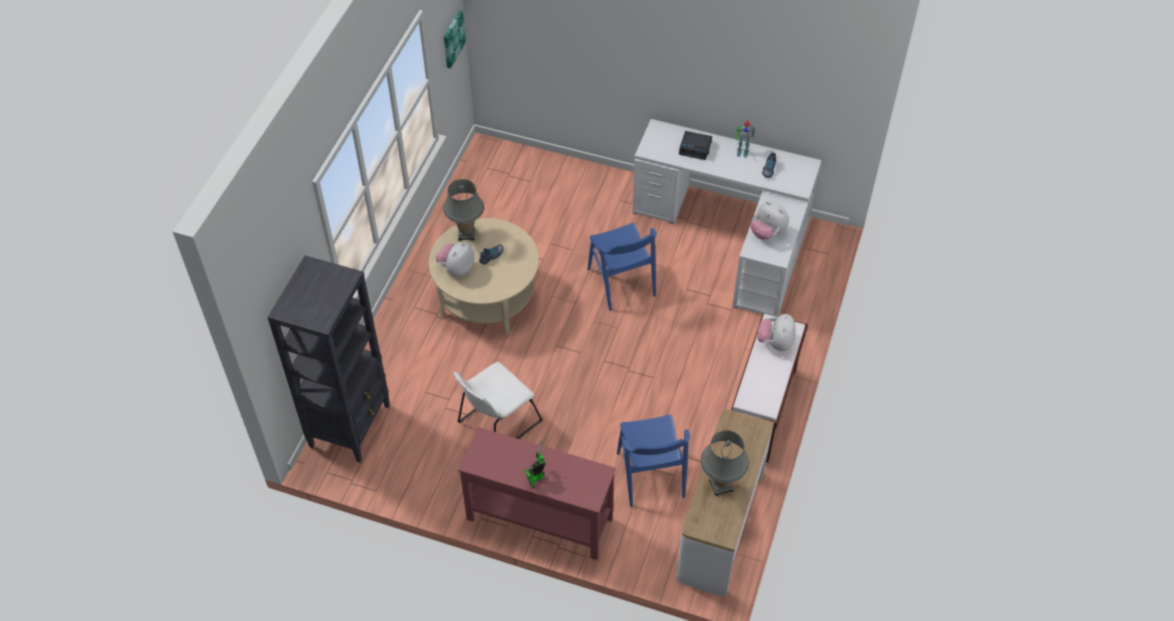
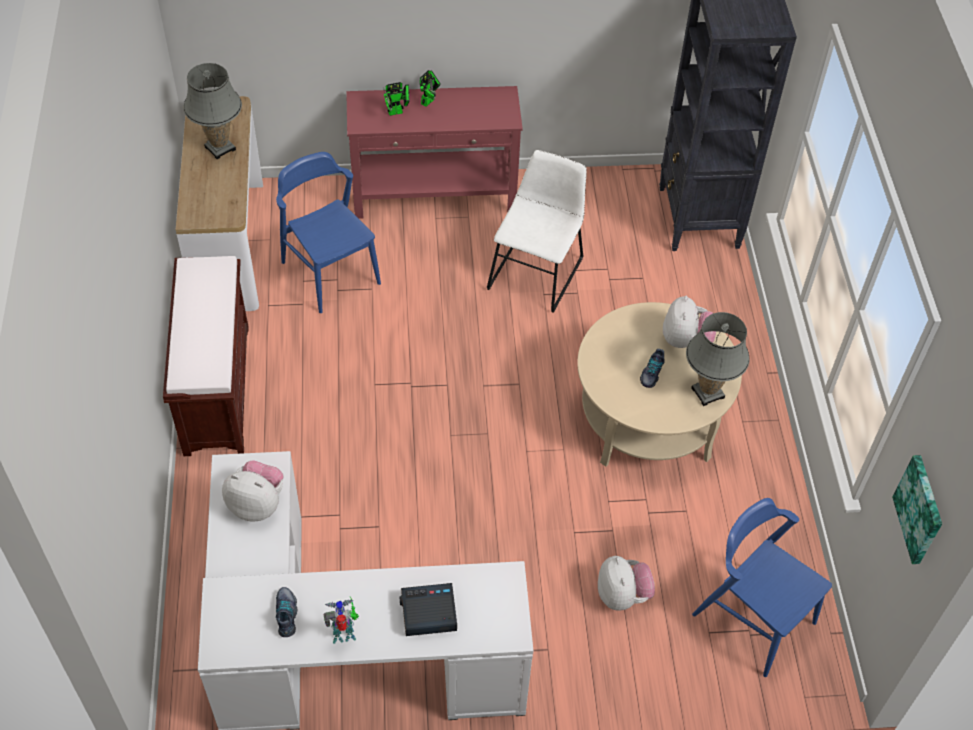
camera: 155 degrees right, 0 degrees up
blue chair [587,223,656,311] -> blue chair moved to [692,498,832,677]
plush toy [757,314,796,351] -> plush toy moved to [598,556,655,611]
none -> toy robot [384,82,409,116]

